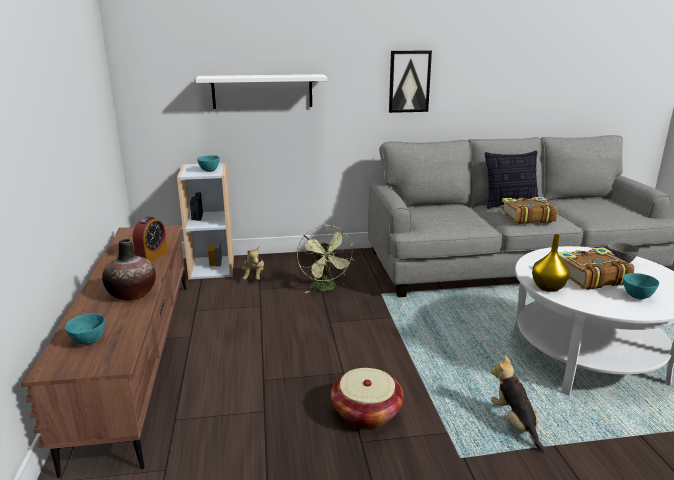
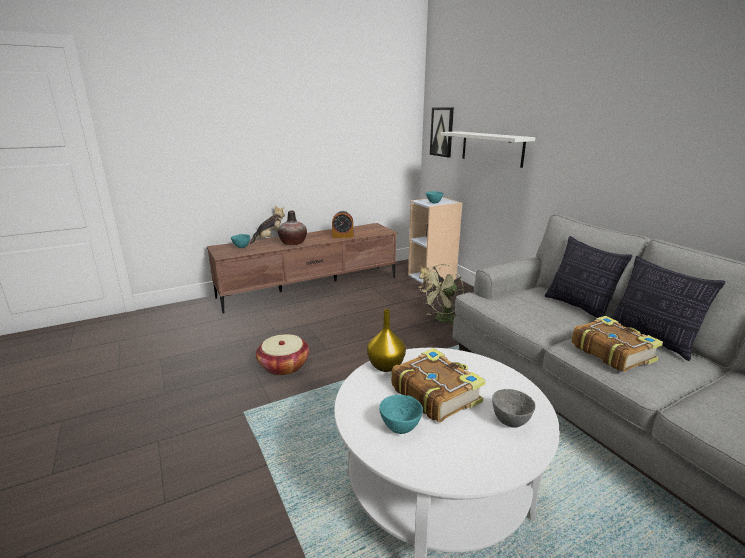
camera: 70 degrees right, 0 degrees up
picture [389,50,432,113] -> picture moved to [430,107,454,158]
plush toy [491,355,546,453] -> plush toy moved to [250,206,285,244]
none -> pillow [545,236,632,318]

